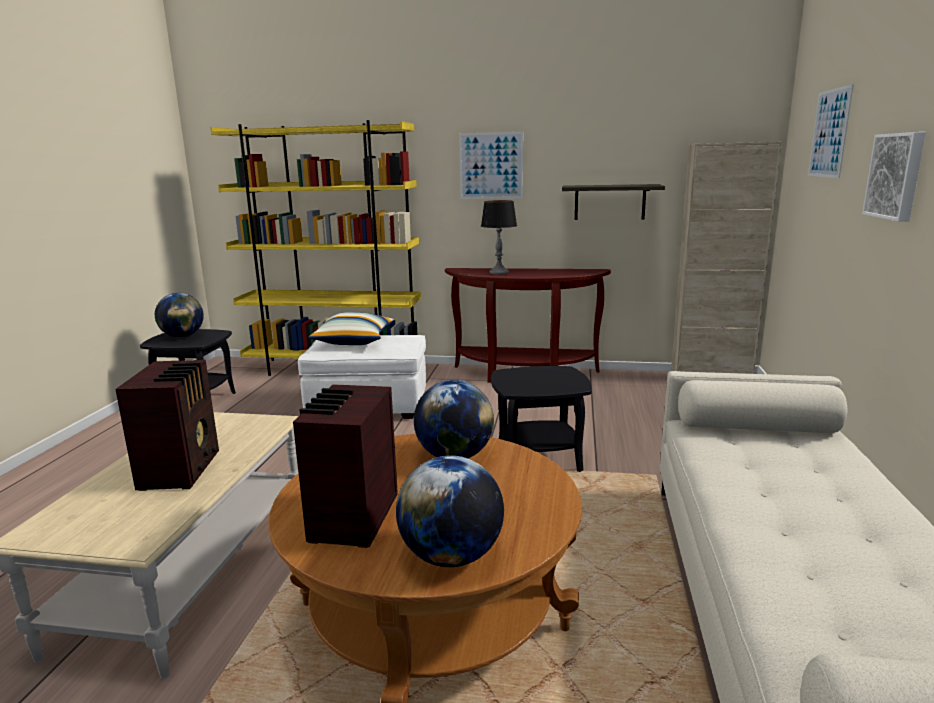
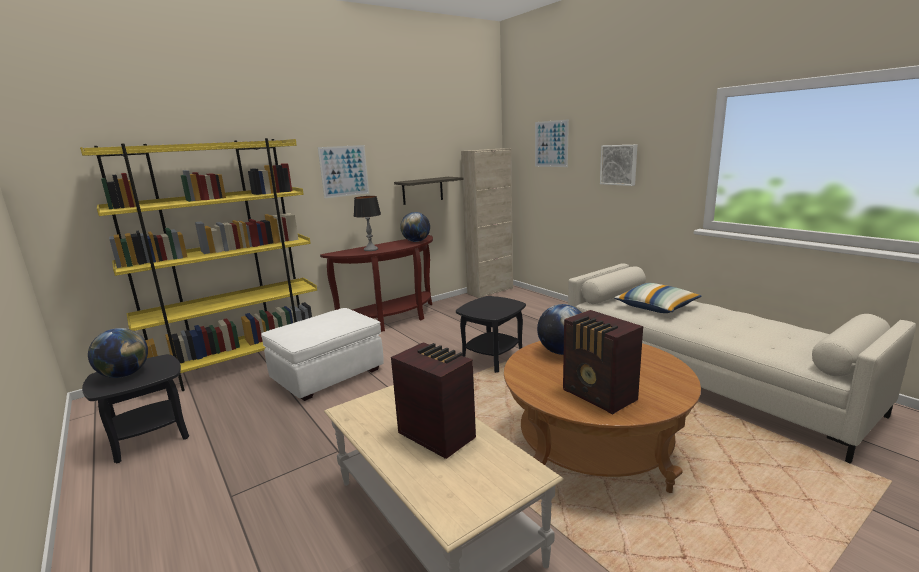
camera: 45 degrees left, 0 degrees up
pillow [308,312,394,345] -> pillow moved to [614,283,702,313]
globe [396,455,504,567] -> globe moved to [400,212,430,242]

